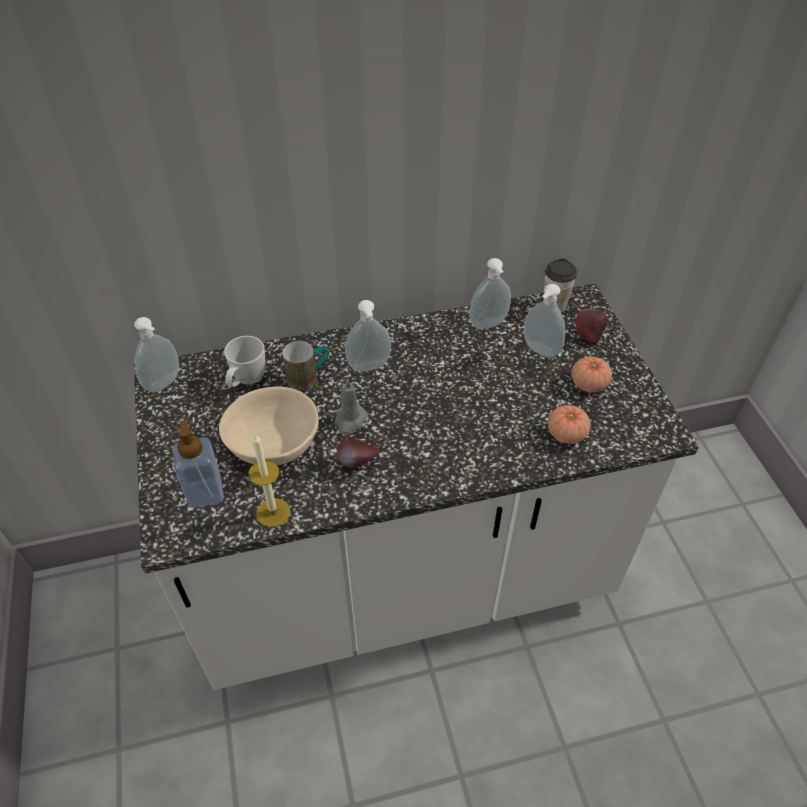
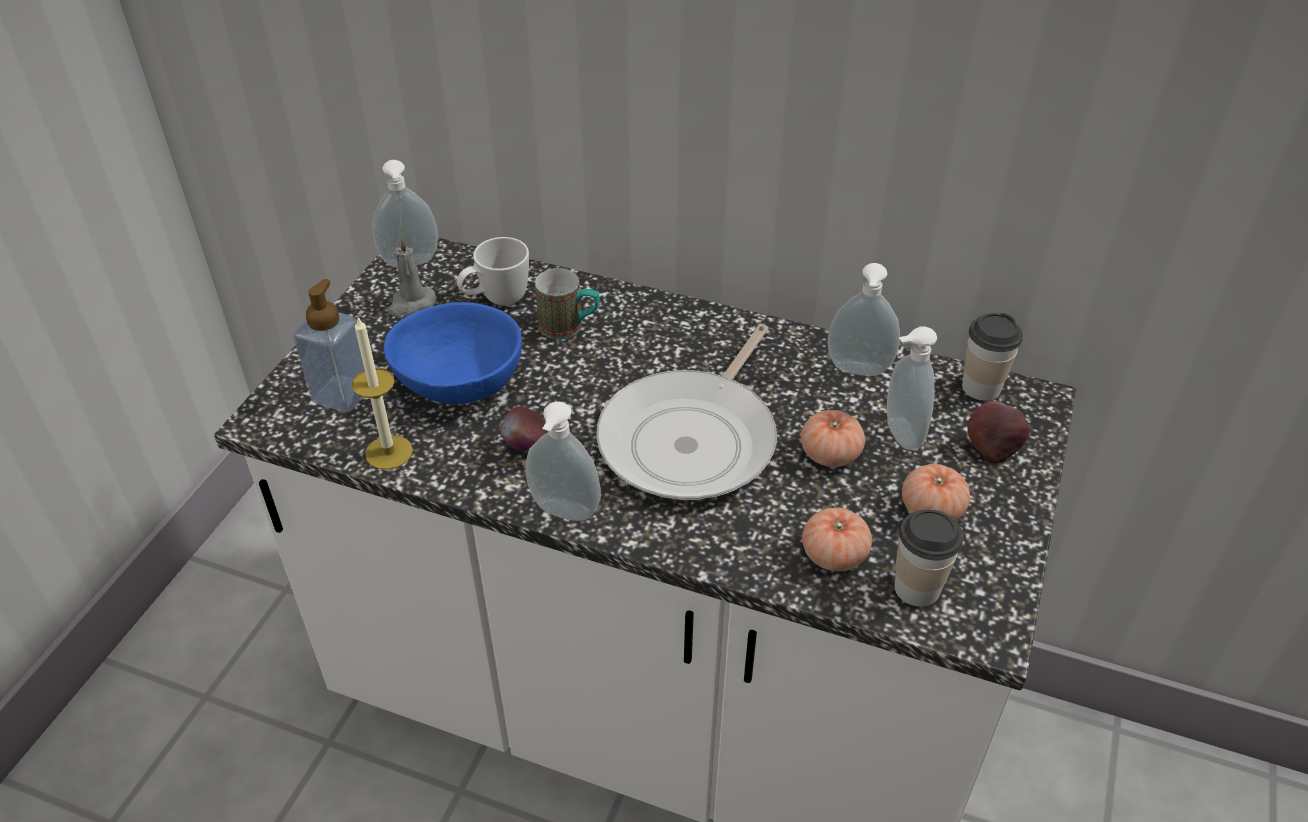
camera: 35 degrees right, 5 degrees down
beige bowl [219,386,319,465] -> blue bowl [384,302,522,404]
grey candle [335,378,368,435] -> grey candle moved to [388,236,437,316]
soap dispenser [345,300,391,371] -> soap dispenser moved to [526,401,601,521]
none -> frying pan [596,324,777,500]
none -> tomato [801,410,865,467]
none -> cup [894,509,963,607]

